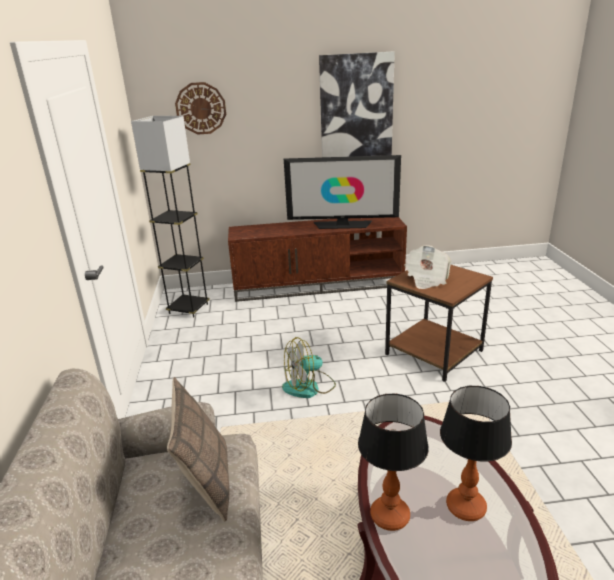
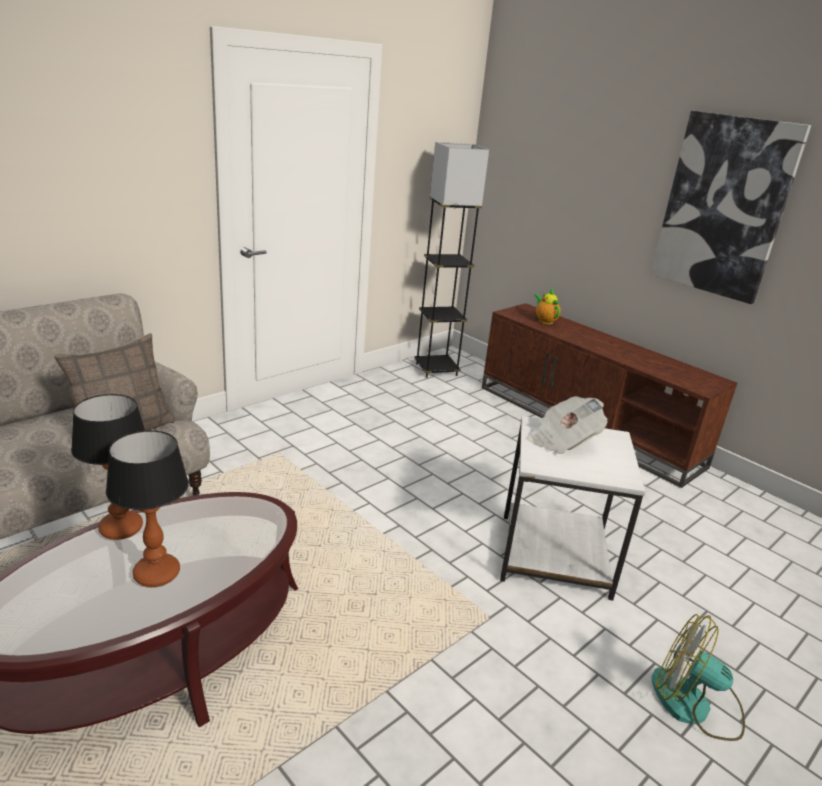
camera: 50 degrees right, 0 degrees up
wall clock [175,82,226,134] -> none
fan [282,337,336,398] -> fan moved to [652,614,745,741]
television [284,155,401,229] -> none
brown side table [385,265,493,382] -> white side table [500,416,645,601]
none -> teapot [534,289,561,324]

